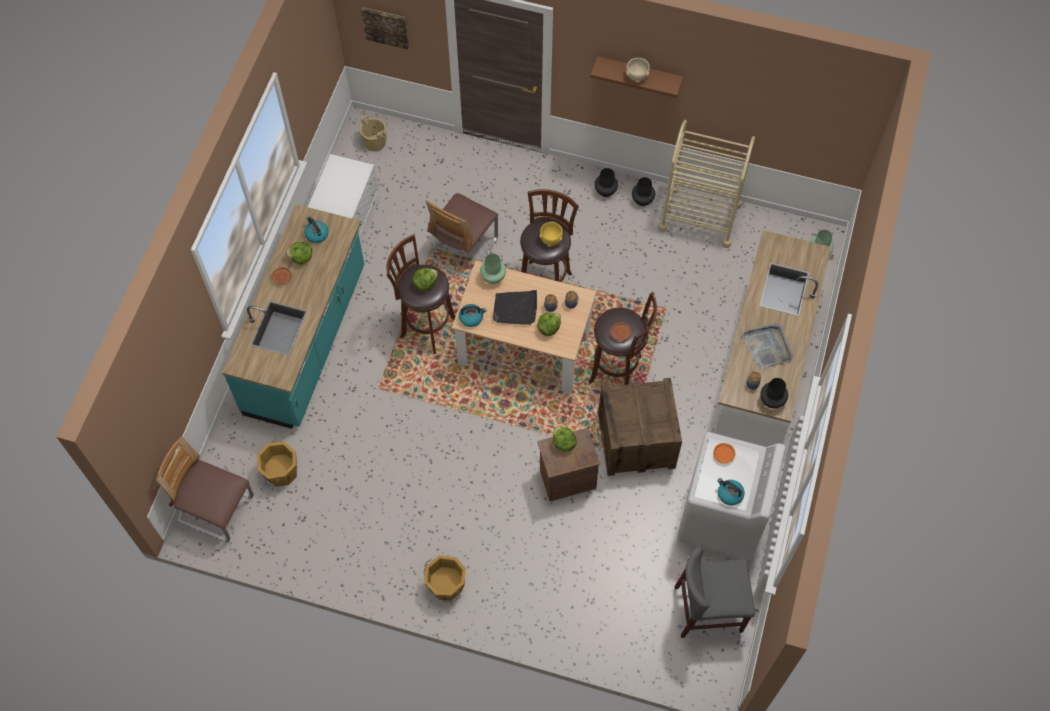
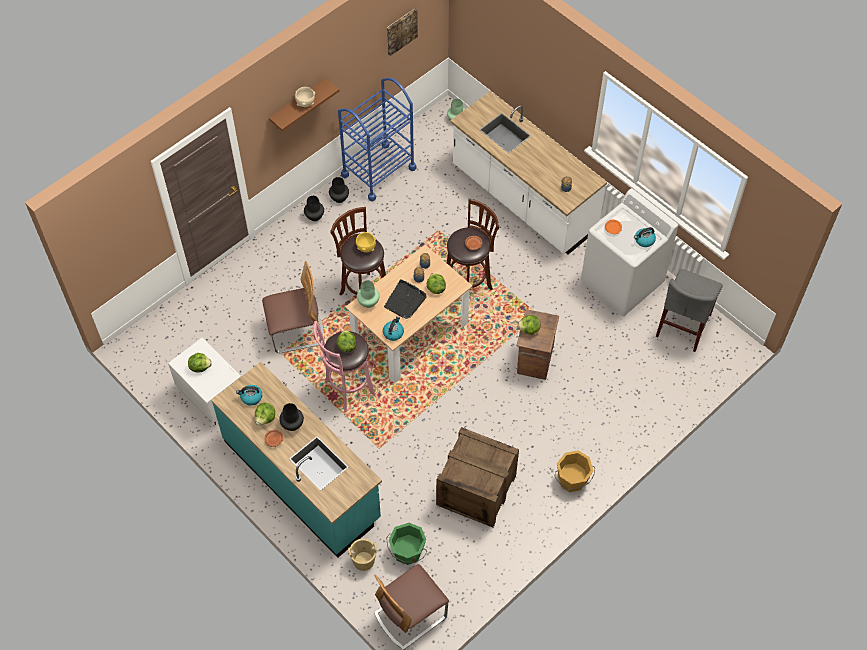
camera: 60 degrees left, 5 degrees down
orange bucket [257,441,297,487] -> green bucket [386,523,427,565]
beige bucket [360,115,387,152] -> beige bucket moved to [348,539,378,571]
picture [361,7,409,49] -> picture moved to [387,8,418,56]
brown stool [386,234,456,354] -> pink stool [314,321,376,412]
chair [426,193,498,279] -> chair turned 75 degrees counterclockwise [262,261,324,353]
crate [598,378,682,476] -> crate moved to [436,427,519,528]
beige cart [658,120,755,248] -> blue cart [338,78,416,202]
grey tray [742,324,793,369] -> none
black vase [760,378,788,408] -> black vase moved to [279,403,304,431]
none -> lettuce [188,353,212,373]

